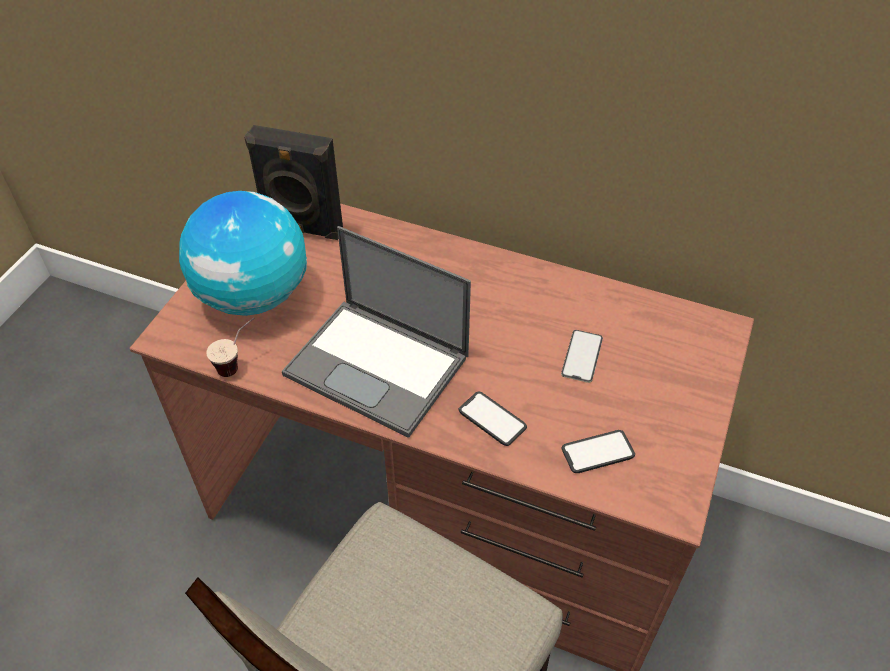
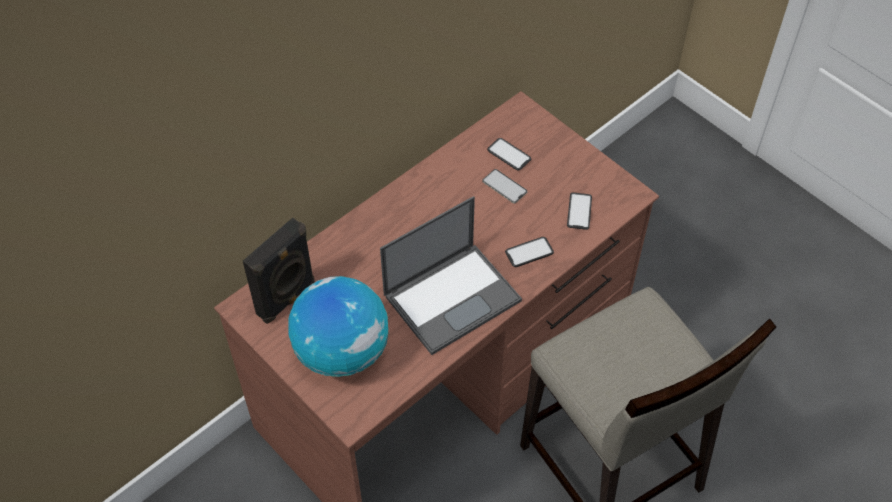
camera: 65 degrees left, 5 degrees up
cup [207,317,255,377] -> none
none -> phone [487,138,531,170]

